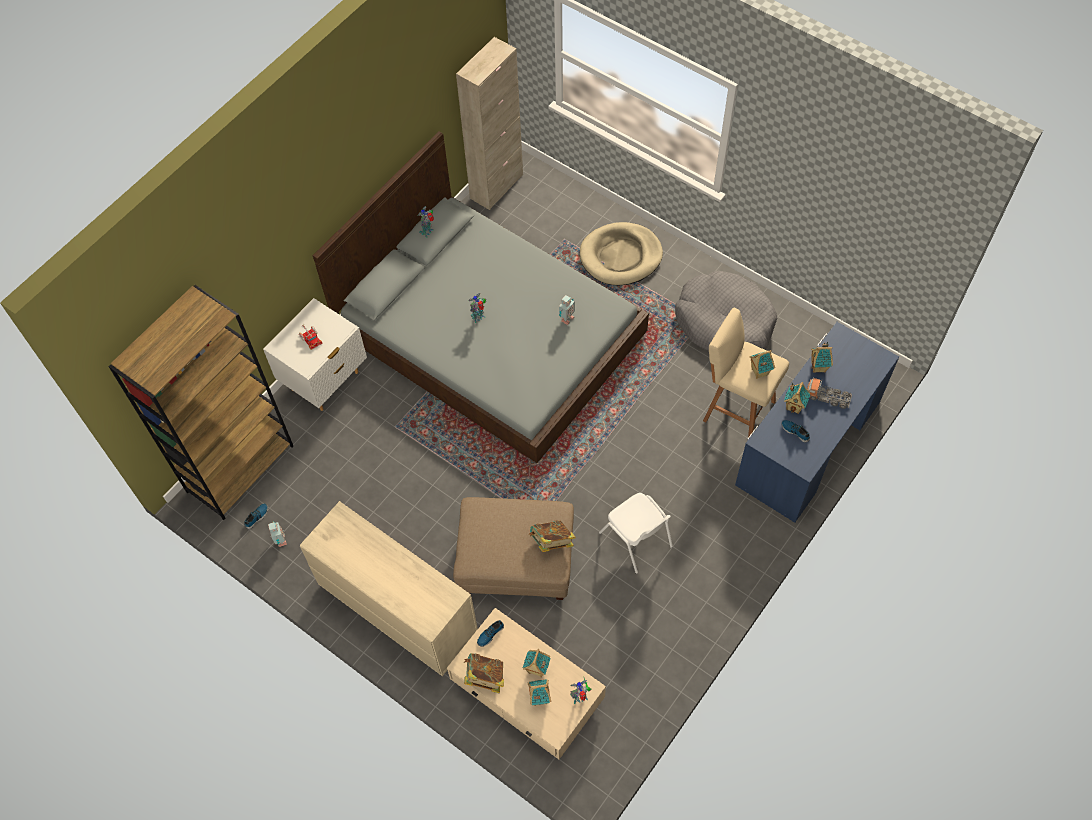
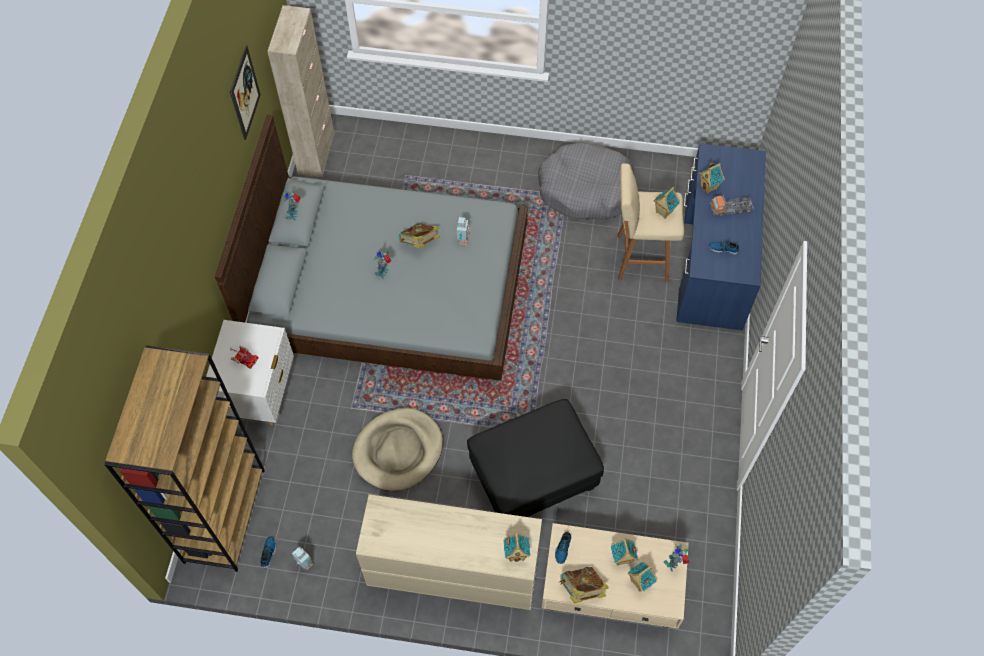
camera: 30 degrees left, 0 degrees up
beige ottoman [453,497,574,600] -> black ottoman [467,399,604,517]
book [528,520,576,552] -> book moved to [399,223,440,248]
beige dog bed [580,222,663,285] -> beige dog bed moved to [352,408,443,491]
white chair [599,493,673,574] -> none
toy house [784,382,810,414] -> toy house moved to [504,533,530,562]
none -> picture [230,45,261,140]

